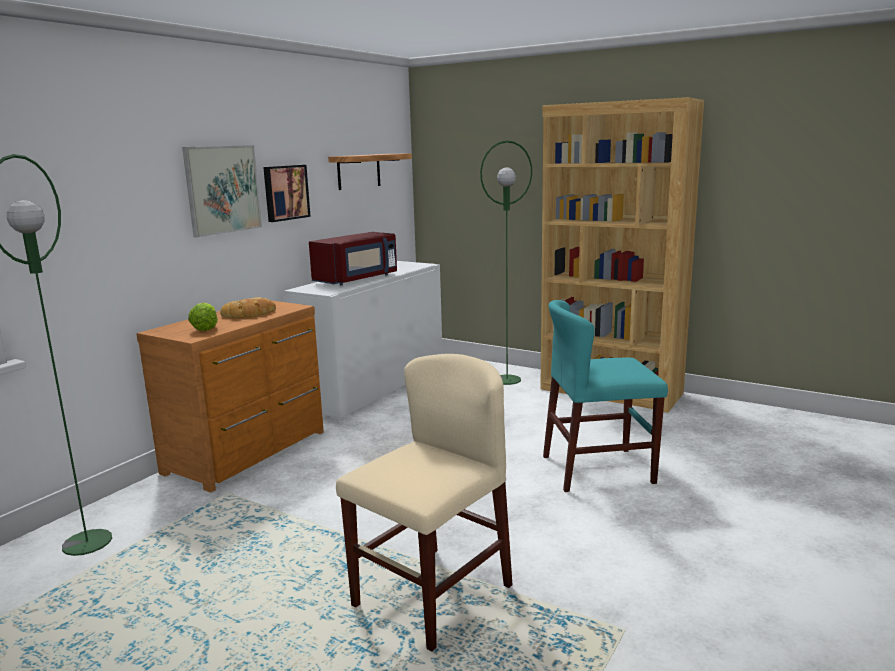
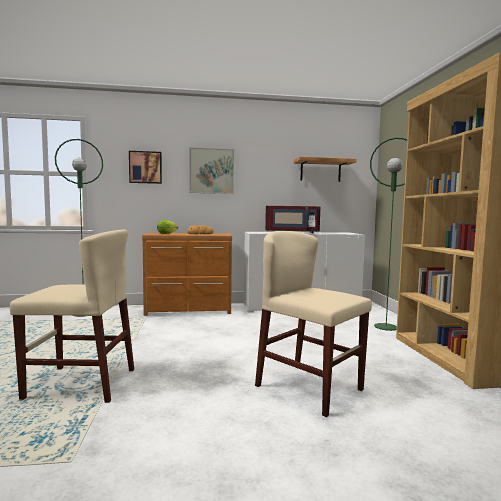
camera: 50 degrees right, 10 degrees down
picture [263,165,311,222] -> picture moved to [129,151,162,184]
turquoise chair [543,300,668,492] -> beige chair [255,231,372,417]

